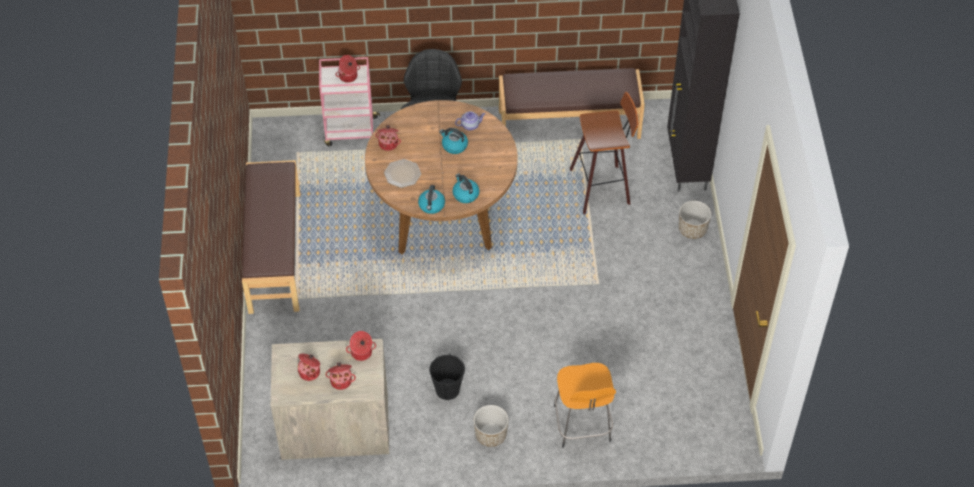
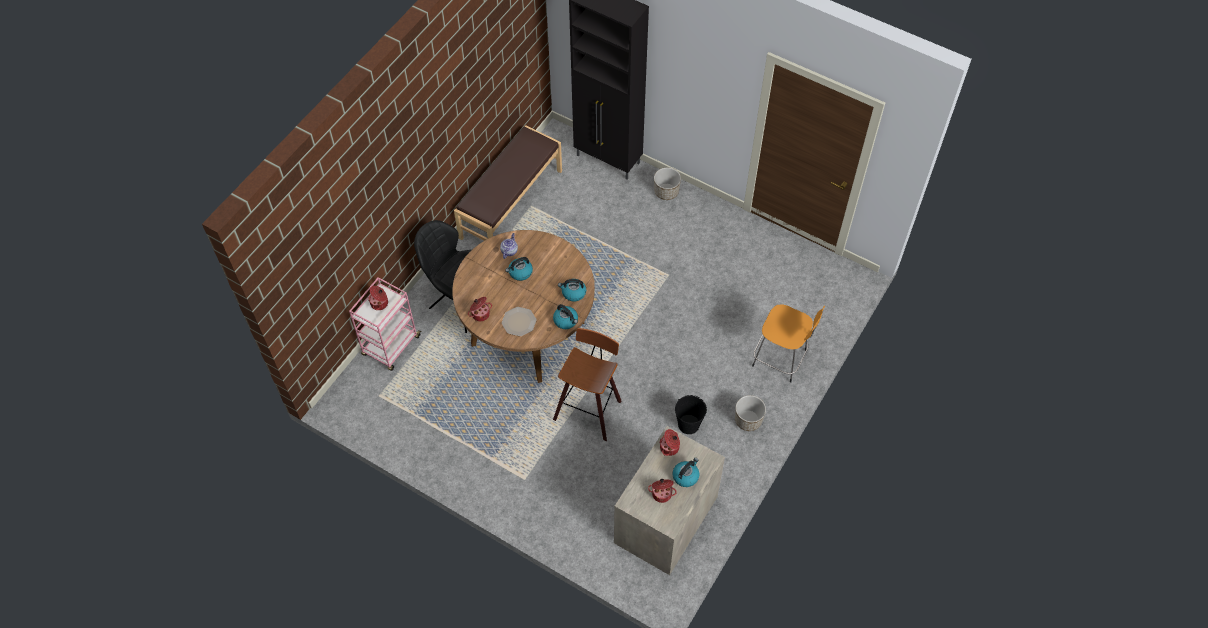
camera: 55 degrees left, 5 degrees up
brown bench [242,160,300,314] -> none
cooking pot [326,362,356,390] -> kettle [673,458,699,487]
stool [570,92,638,215] -> stool moved to [553,328,622,441]

